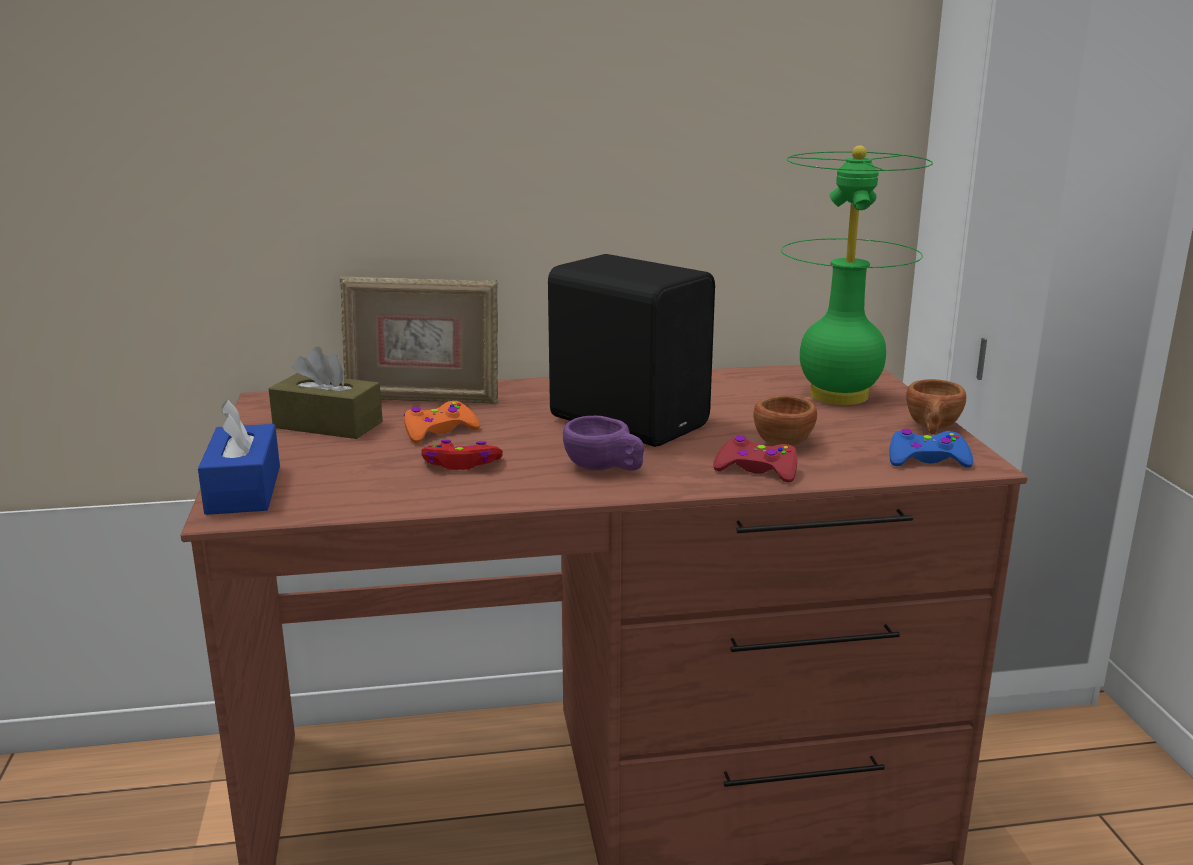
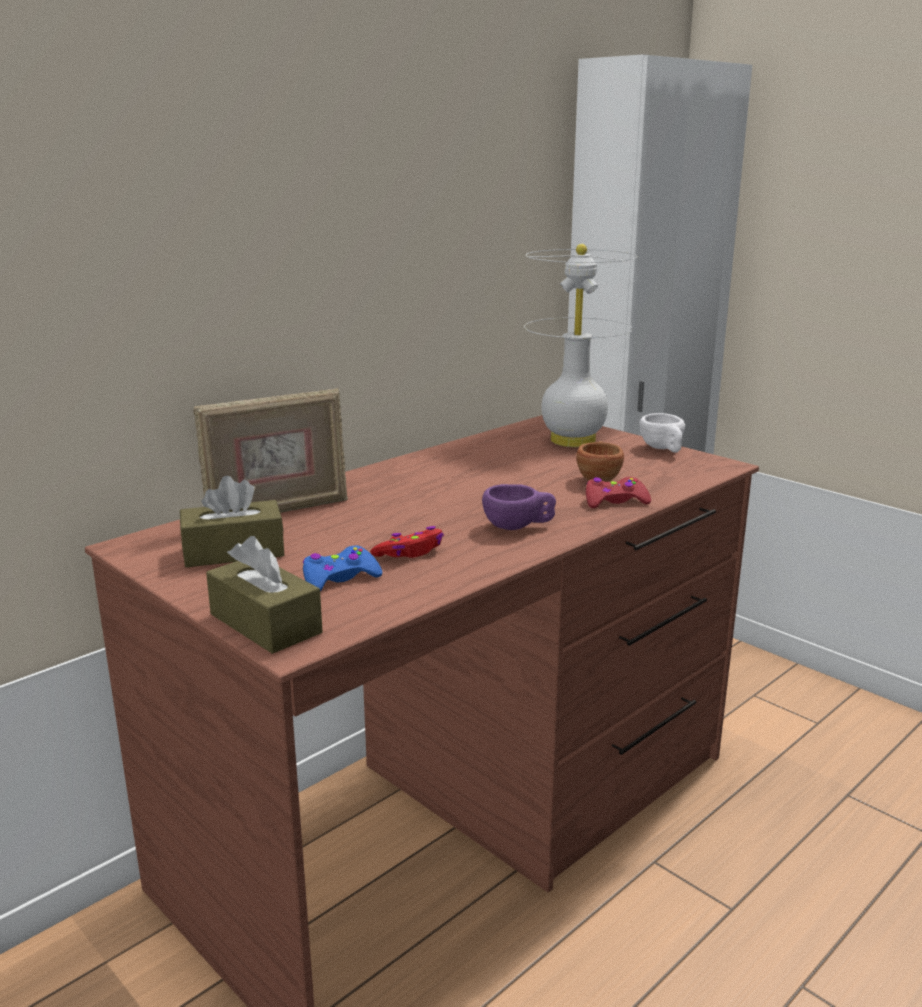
camera: 35 degrees left, 0 degrees up
blue tissue box [198,399,280,515] -> brown tissue box [206,536,323,654]
orange game controller [404,401,480,443] -> none
black speaker [548,254,715,447] -> none
green table lamp [781,145,933,405] -> white table lamp [524,244,637,447]
blue game controller [889,429,973,468] -> blue game controller moved to [303,546,382,591]
brown cup [906,379,966,435] -> white cup [639,413,685,453]

